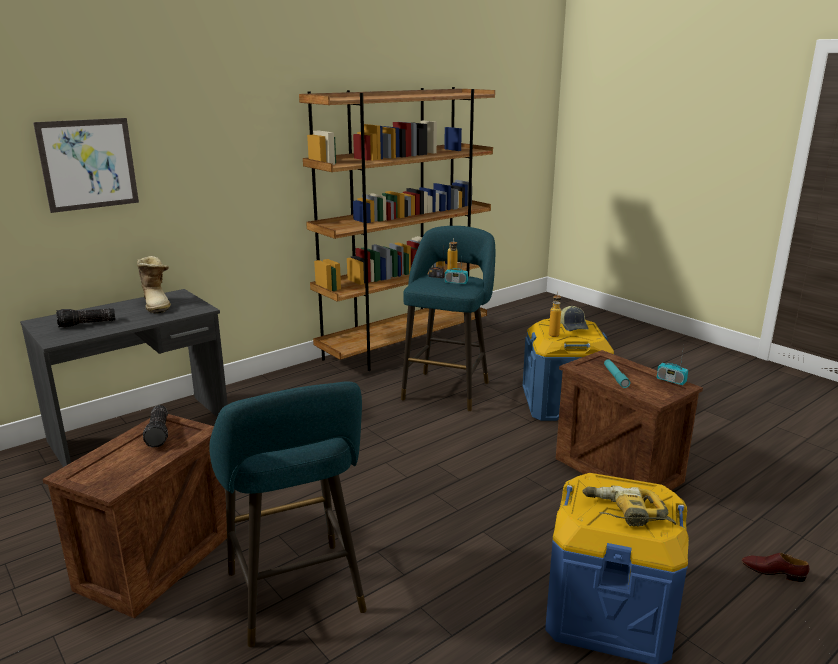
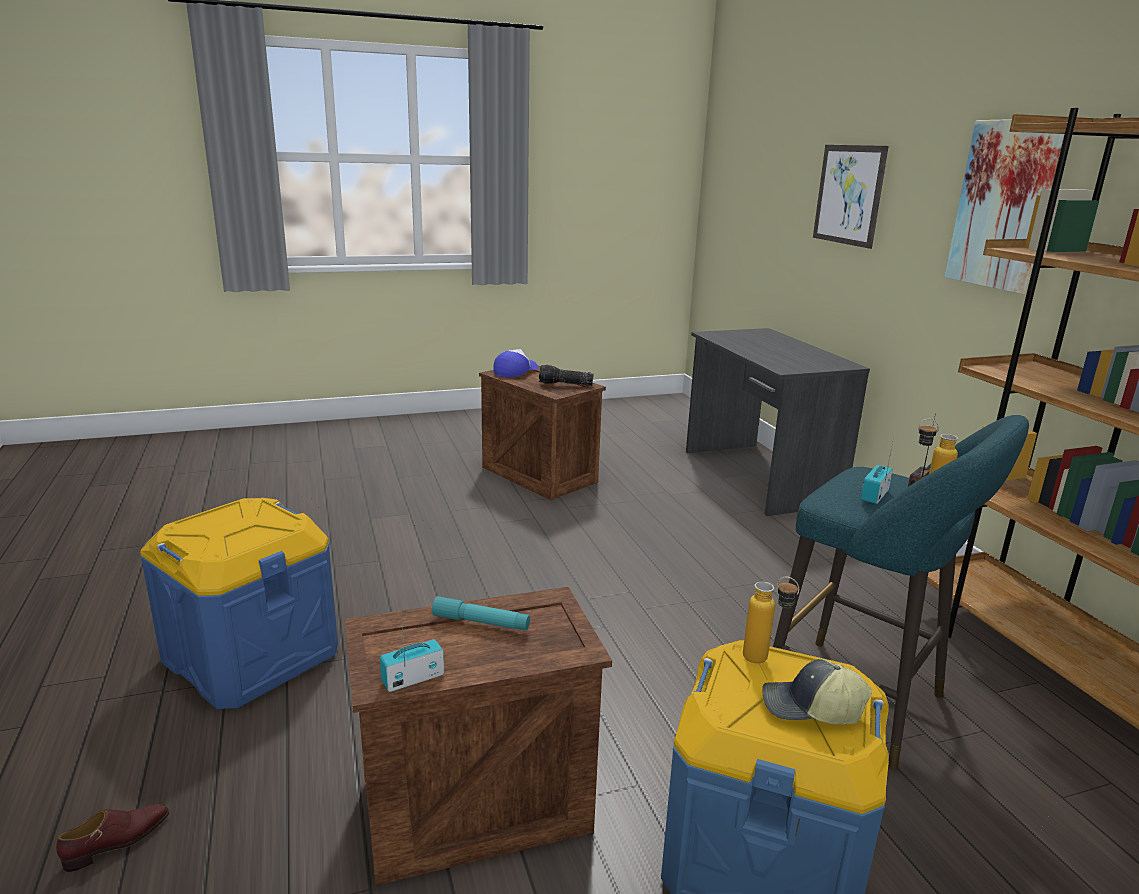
camera: 110 degrees right, 0 degrees up
flashlight [56,308,115,328] -> none
boot [137,256,171,314] -> none
turquoise stool [209,381,367,647] -> none
power drill [582,486,676,527] -> none
none -> cap [493,349,538,377]
none -> picture [944,119,1064,295]

